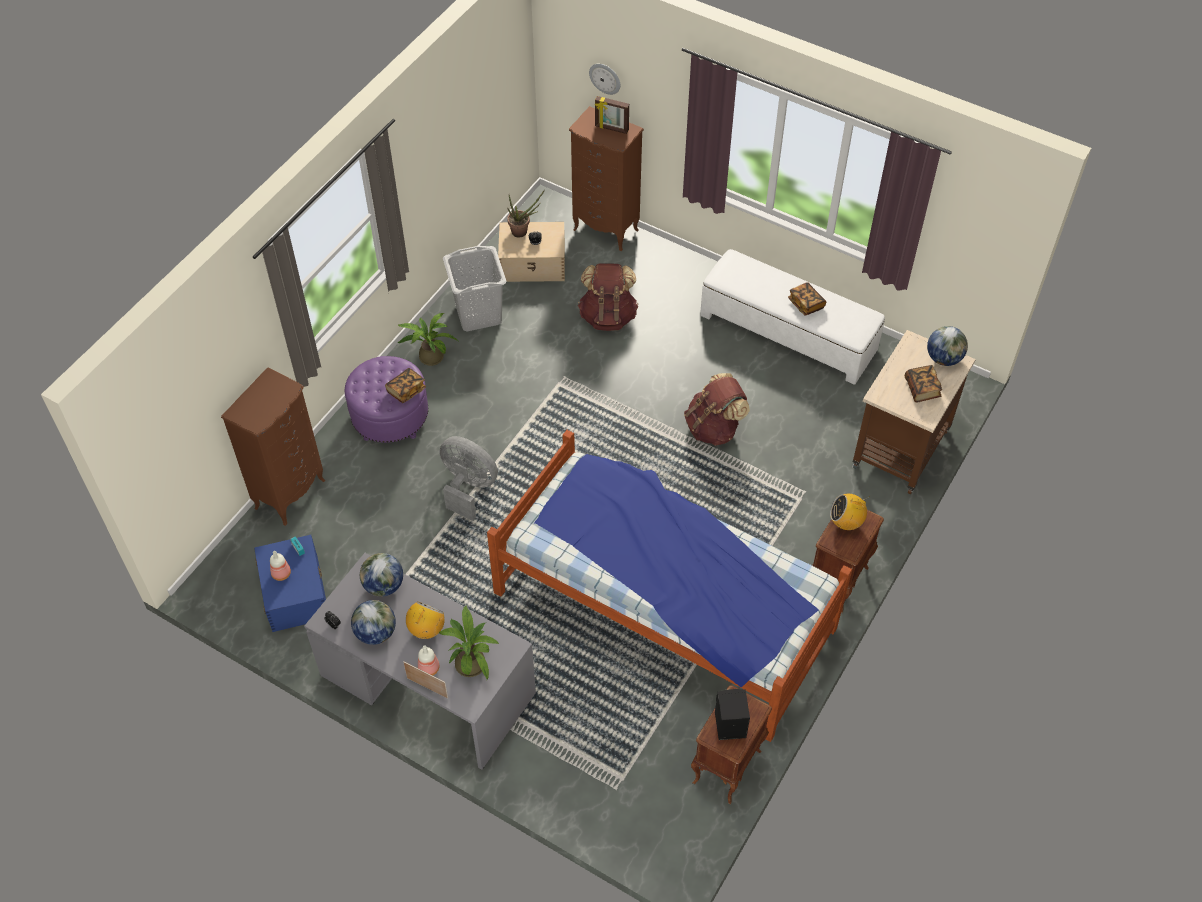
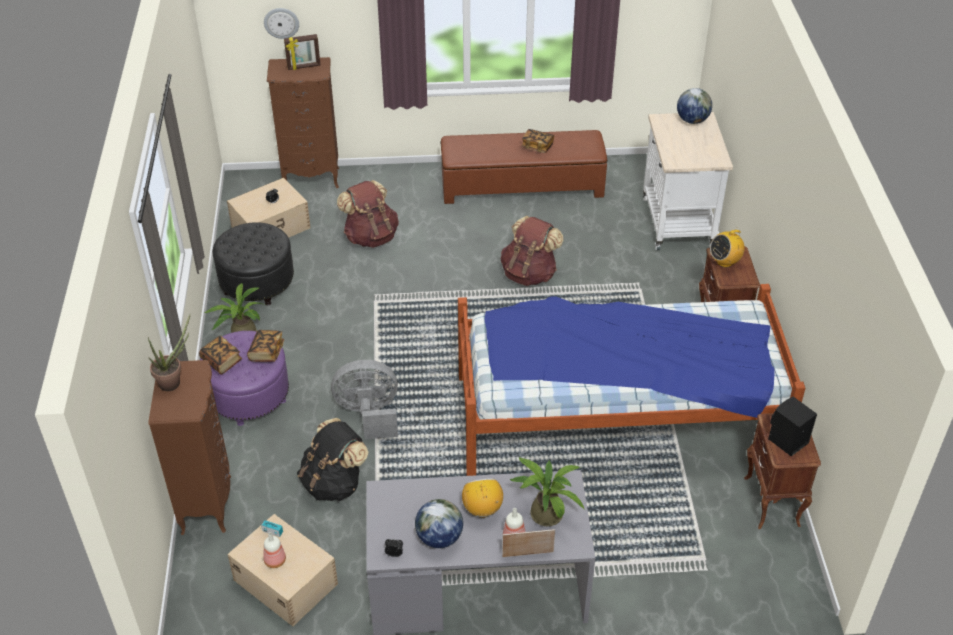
camera: 35 degrees left, 10 degrees down
blue storage box [254,535,326,632] -> beige storage box [227,514,338,626]
globe [360,553,403,597] -> none
grey laundry basket [443,246,506,331] -> black ottoman [213,222,294,305]
potted plant [507,190,545,238] -> potted plant moved to [148,313,191,391]
white bench [700,249,885,385] -> brown bench [441,130,607,204]
brown cart [852,330,976,495] -> white cart [643,112,733,250]
book [905,365,942,402] -> book moved to [199,336,242,375]
none -> black backpack [297,418,368,501]

